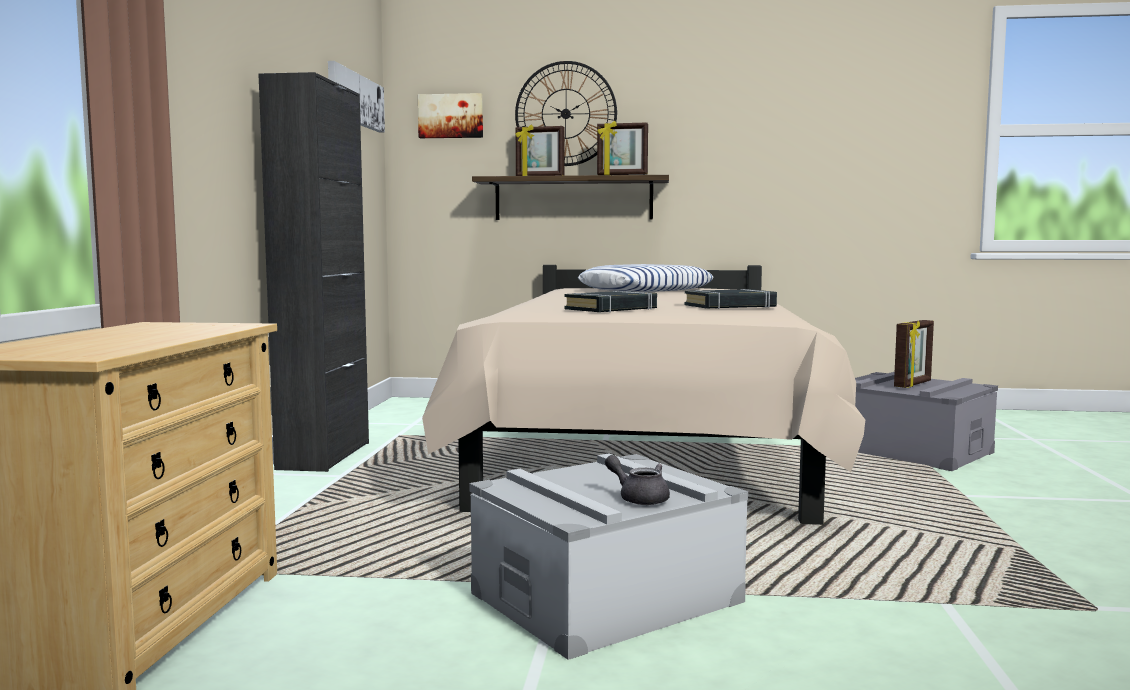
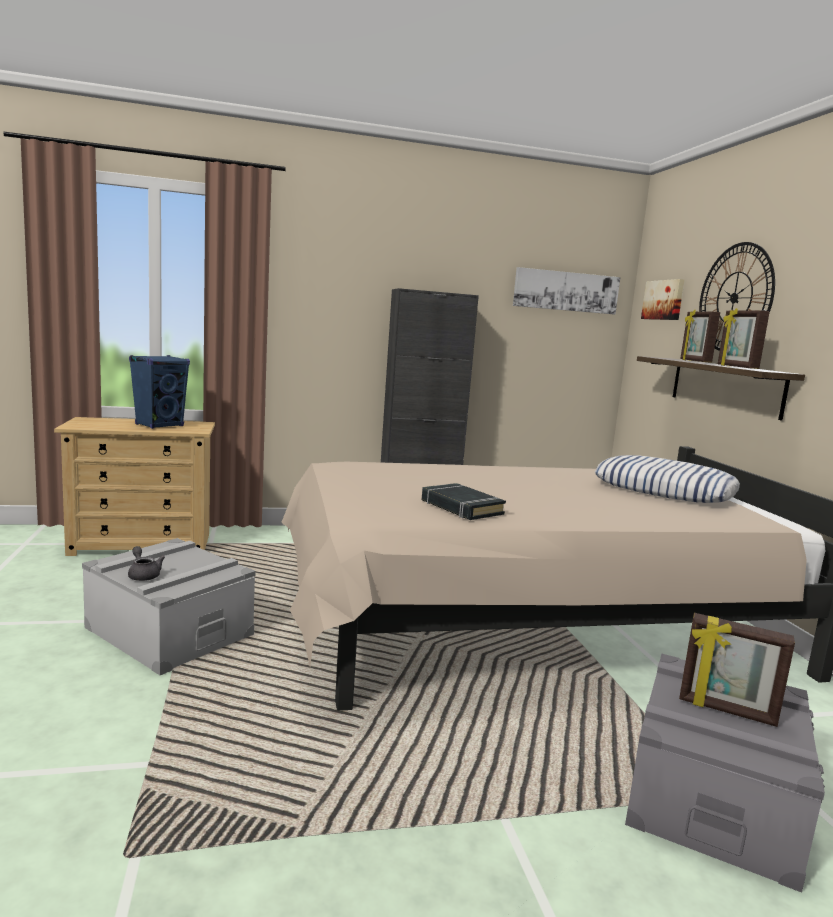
camera: 70 degrees right, 5 degrees up
black book [564,291,657,312] -> none
grey teapot [605,455,670,505] -> grey teapot turned 60 degrees counterclockwise [128,546,165,581]
none -> blue speaker [129,355,190,429]

